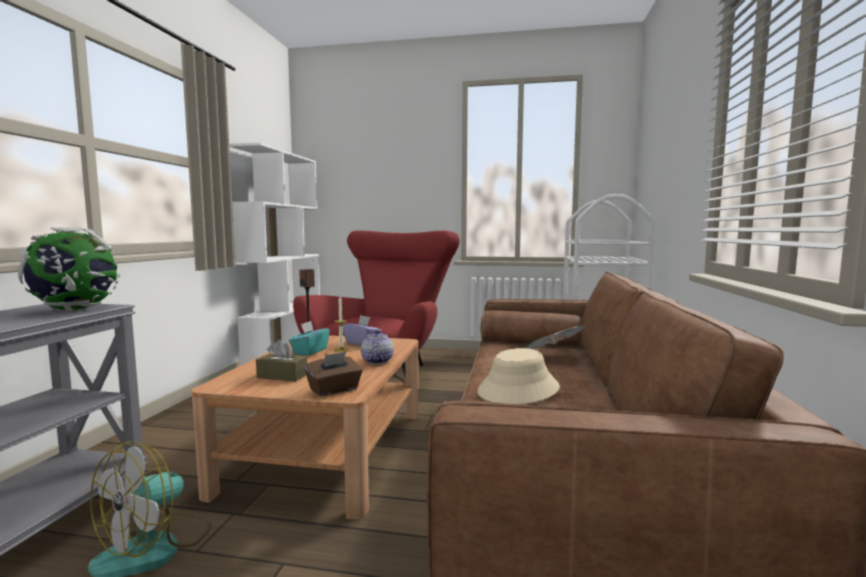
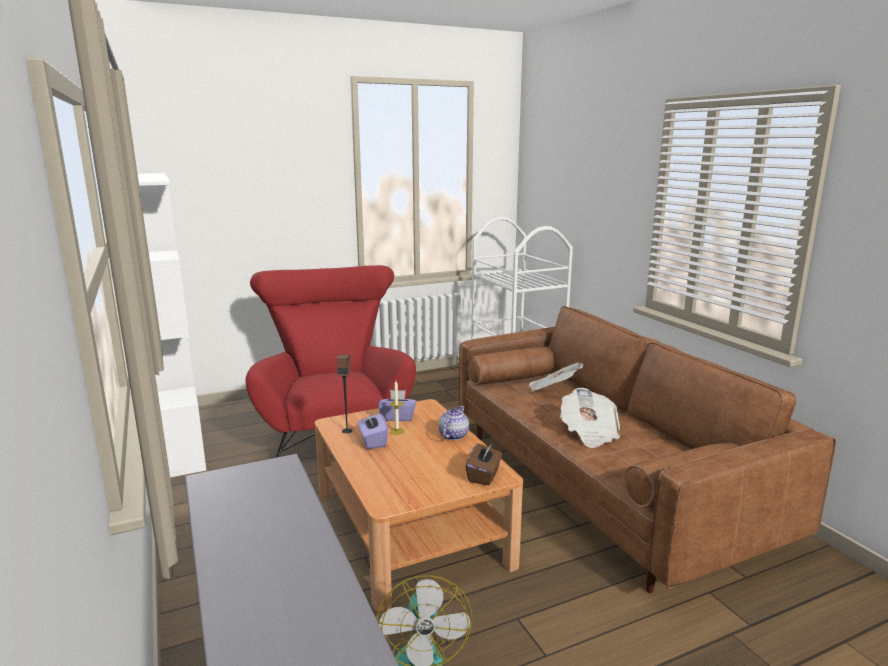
camera: 35 degrees left, 10 degrees up
globe [18,227,120,311] -> none
brown tissue box [256,340,307,382] -> none
turquoise tissue box [289,321,330,356] -> purple tissue box [358,411,388,449]
teapot [361,330,394,364] -> teapot turned 60 degrees clockwise [438,406,469,440]
beige hat [477,348,560,404] -> newspaper [560,388,620,448]

